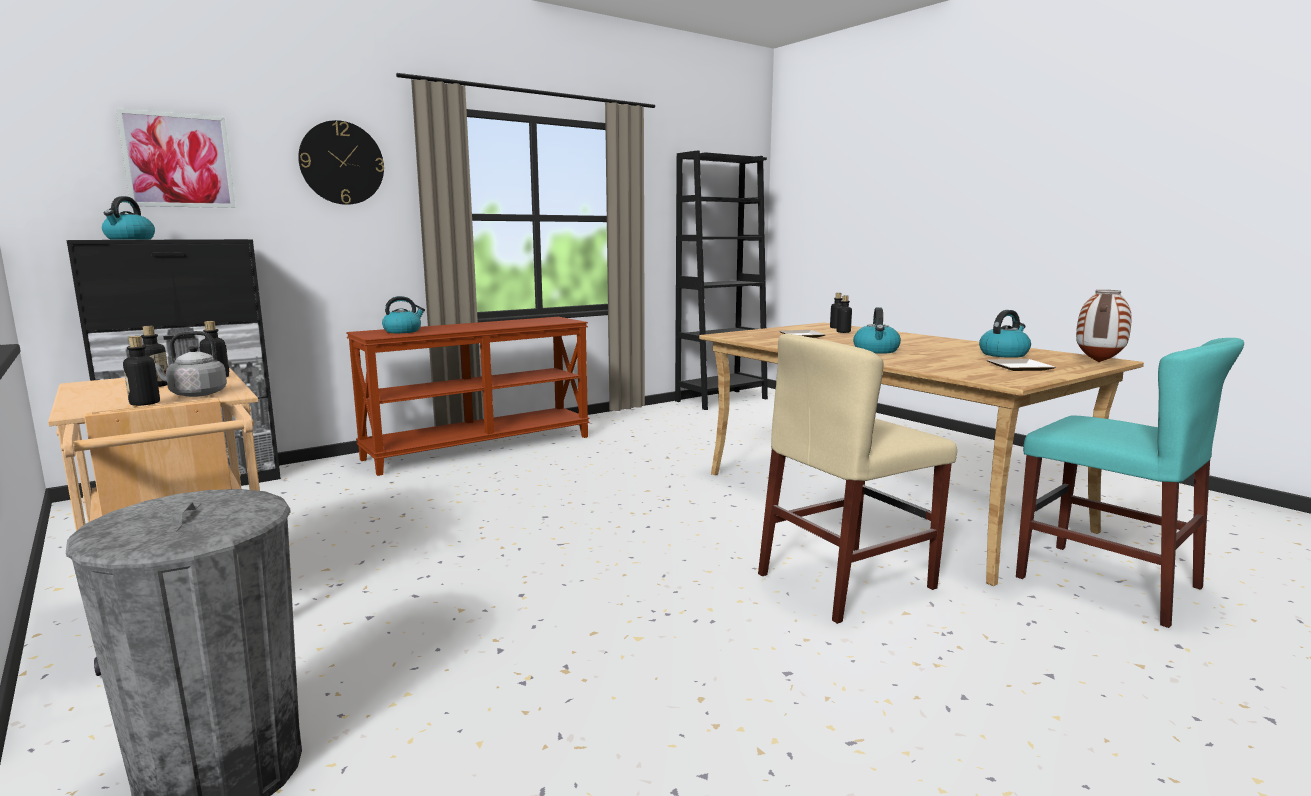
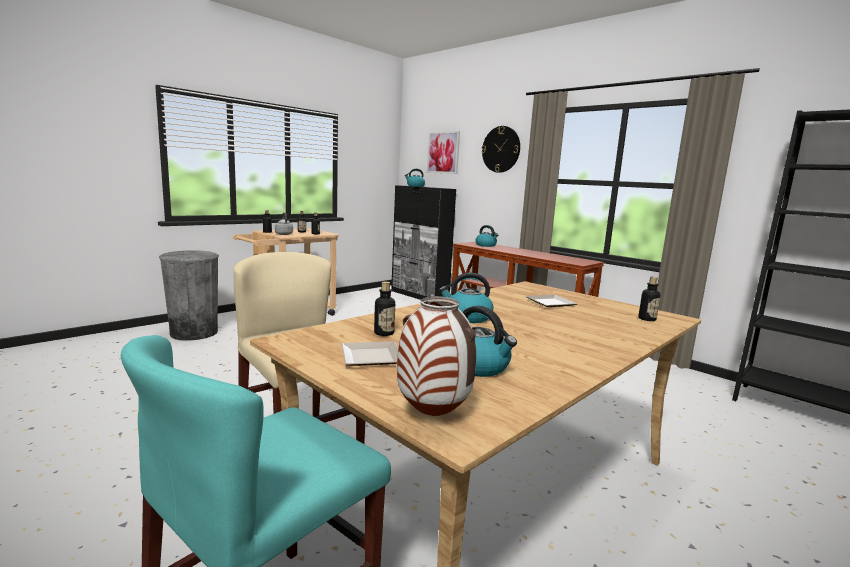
camera: 80 degrees right, 0 degrees up
bottle [837,295,852,333] -> bottle moved to [374,281,395,336]

